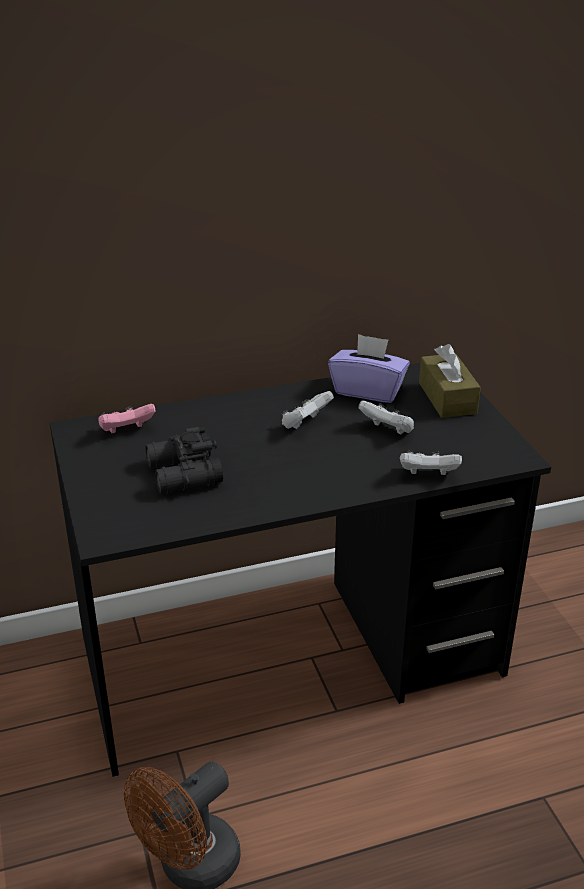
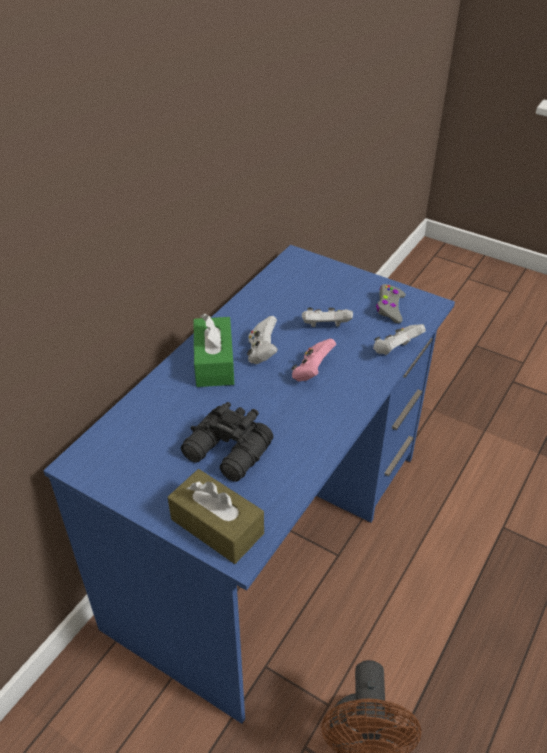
camera: 40 degrees left, 10 degrees up
black desk [49,363,551,777] -> blue desk [43,245,455,724]
pink game controller [98,404,155,433] -> pink game controller moved to [291,339,336,381]
purple tissue box [328,334,410,403] -> none
brown tissue box [419,344,481,418] -> brown tissue box moved to [168,469,264,564]
none -> green tissue box [194,314,234,387]
none -> grey game controller [376,284,406,323]

